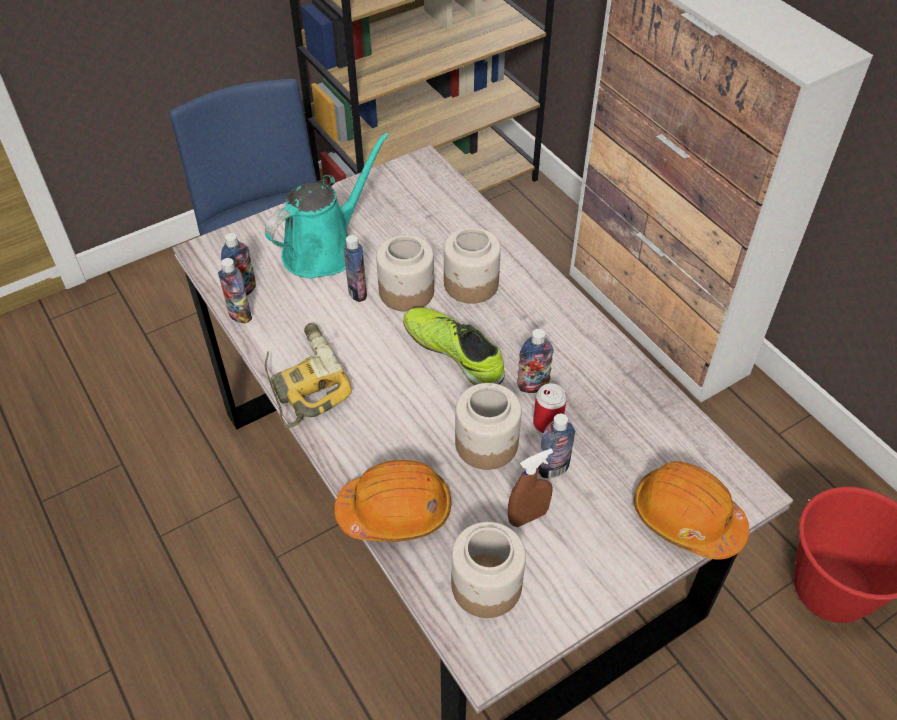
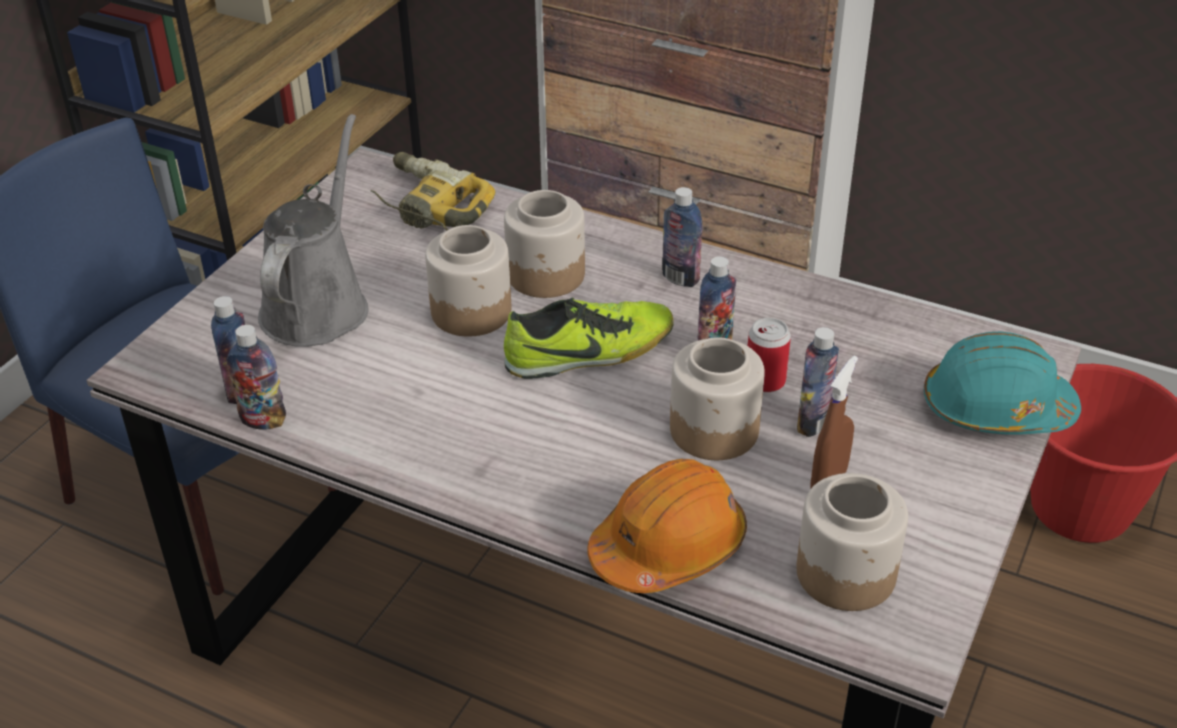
camera: 30 degrees left, 10 degrees down
turquoise watering can [265,133,389,278] -> grey watering can [258,114,369,347]
power drill [265,323,352,429] -> power drill moved to [370,152,495,231]
bottle [343,235,367,302] -> bottle moved to [662,187,702,287]
shoe [403,307,505,385] -> shoe turned 150 degrees clockwise [504,298,674,379]
orange hard hat [634,461,749,560] -> turquoise hard hat [924,331,1081,435]

